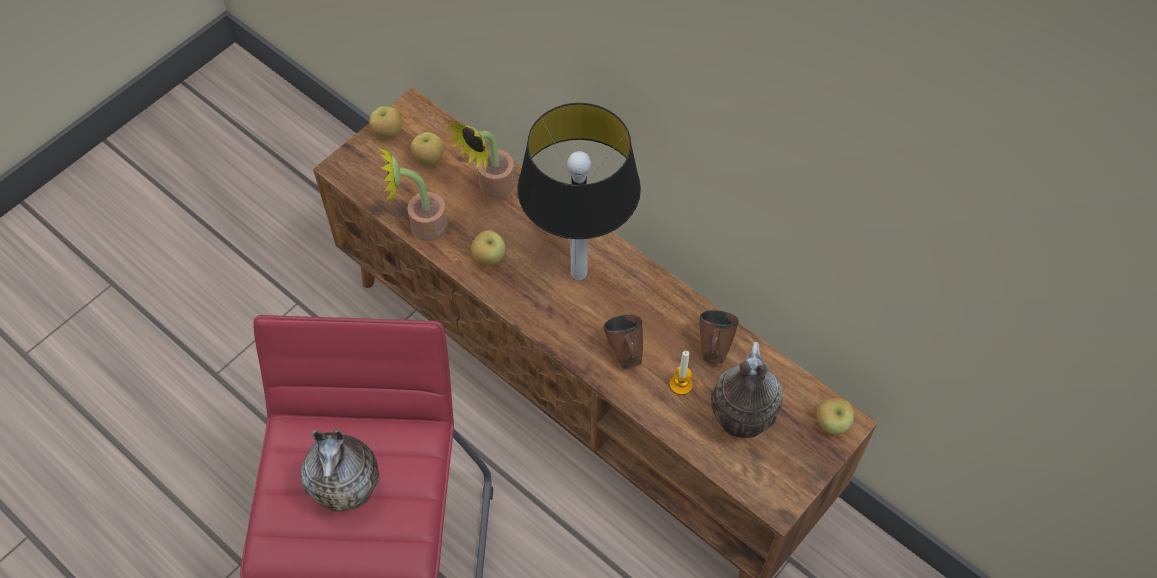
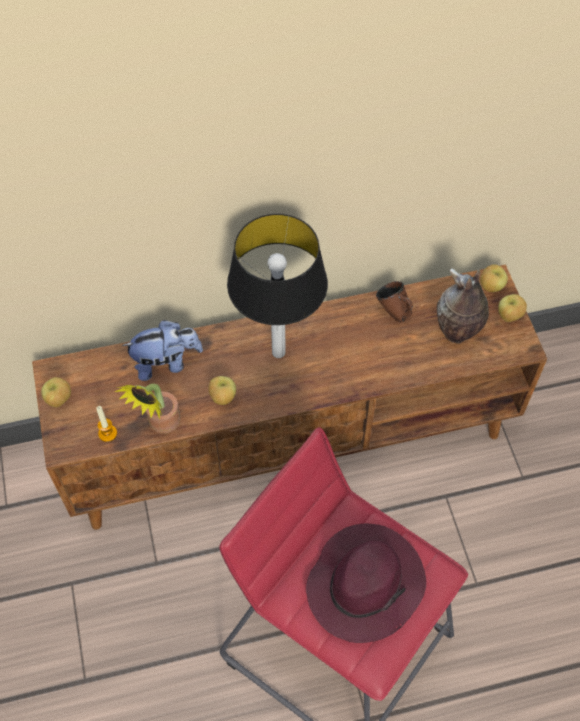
camera: 55 degrees left, 0 degrees up
vase [301,429,380,512] -> purple hat [306,523,426,643]
apple [411,132,444,165] -> apple moved to [498,294,527,322]
potted plant [445,120,515,198] -> plush toy [122,320,203,381]
brown mug [603,315,643,369] -> none
candle [670,351,693,395] -> candle moved to [96,406,117,442]

